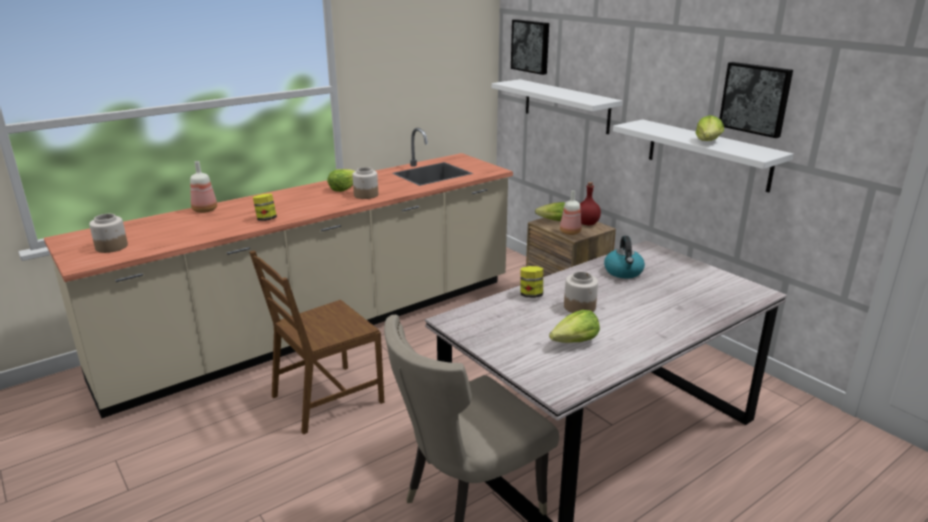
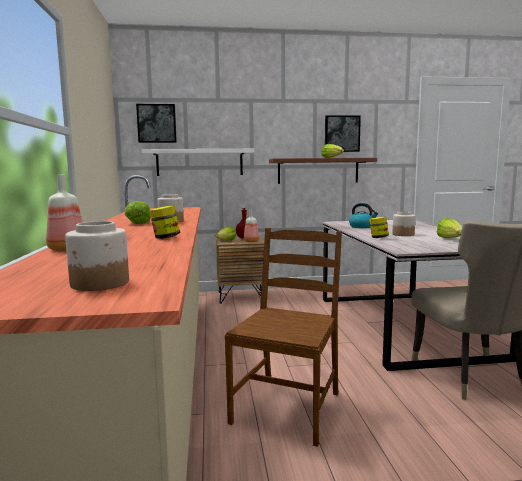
camera: 60 degrees left, 15 degrees down
brown chair [249,251,384,435] -> brown chair turned 150 degrees counterclockwise [225,228,342,447]
white shelf [613,119,794,193] -> brown shelf [269,158,377,184]

